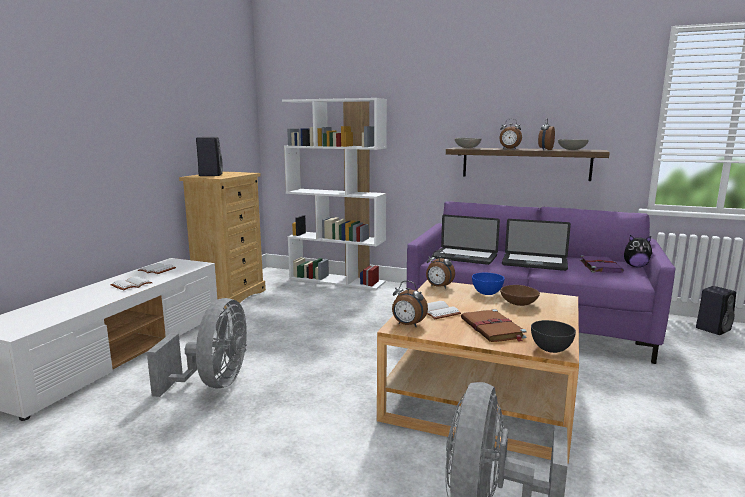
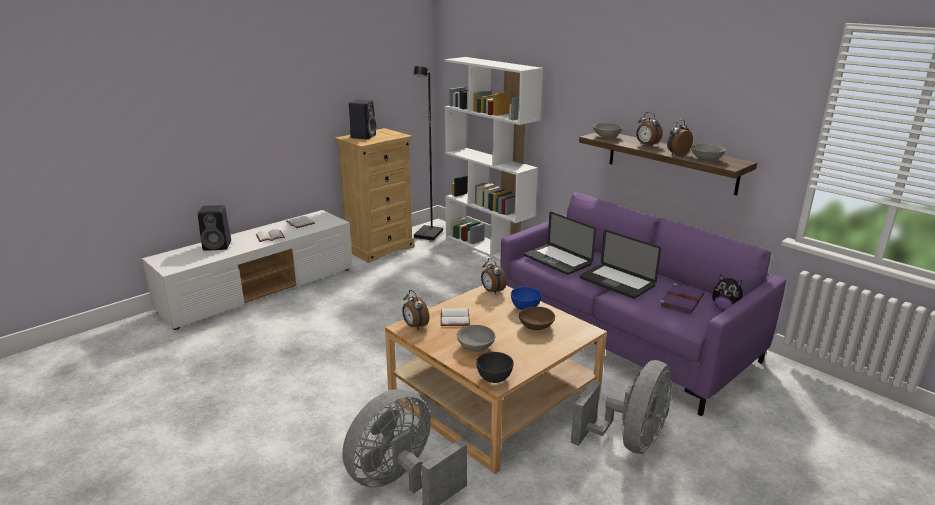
camera: 25 degrees right, 10 degrees up
grey fan [147,298,247,397] -> grey fan moved to [570,360,672,454]
brown book [461,309,527,342] -> grey bowl [457,325,495,352]
black speaker [696,286,736,335] -> black speaker moved to [198,205,231,251]
none -> black floor lamp [414,66,443,241]

